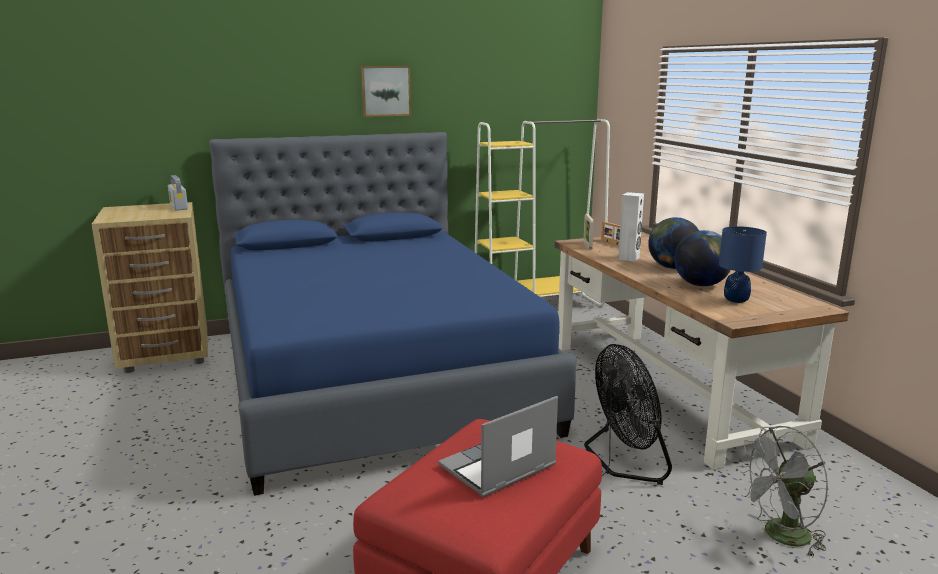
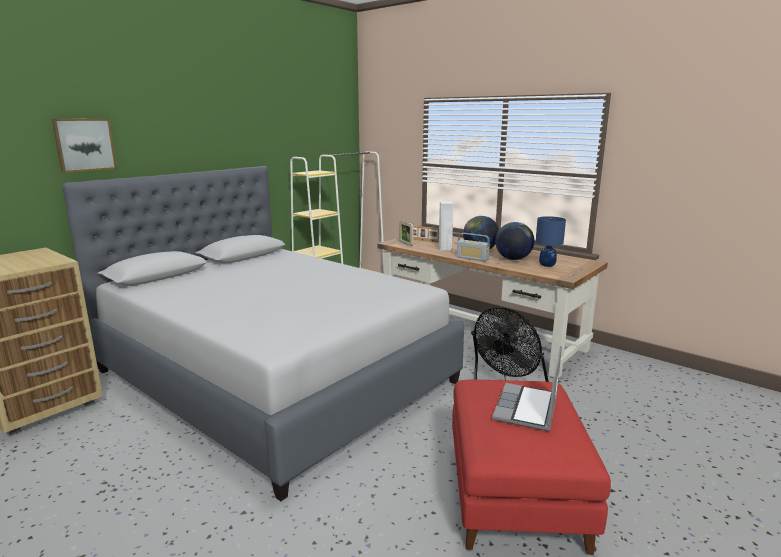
camera: 30 degrees left, 0 degrees up
radio [168,175,188,211] -> radio moved to [457,233,490,261]
blue bed [209,132,577,496] -> grey bed [62,166,464,501]
picture [361,66,411,117] -> picture moved to [52,119,117,173]
grey fan [737,426,828,558] -> none

